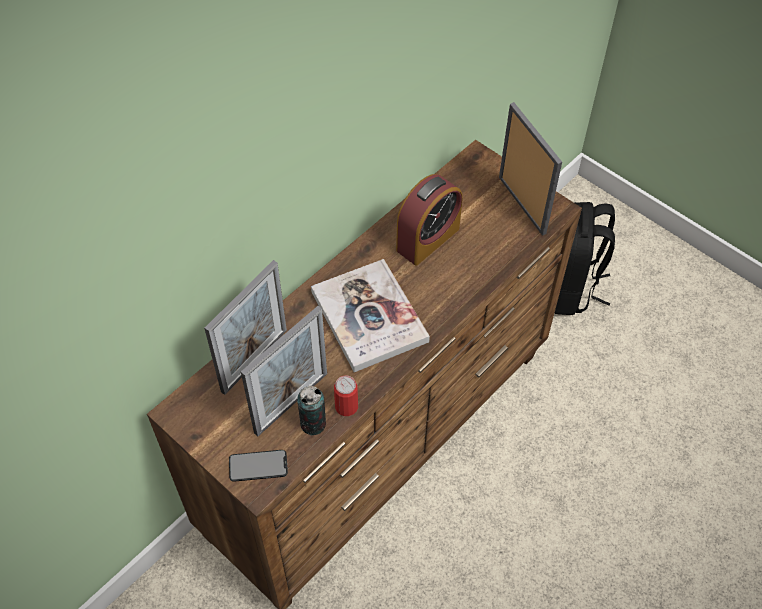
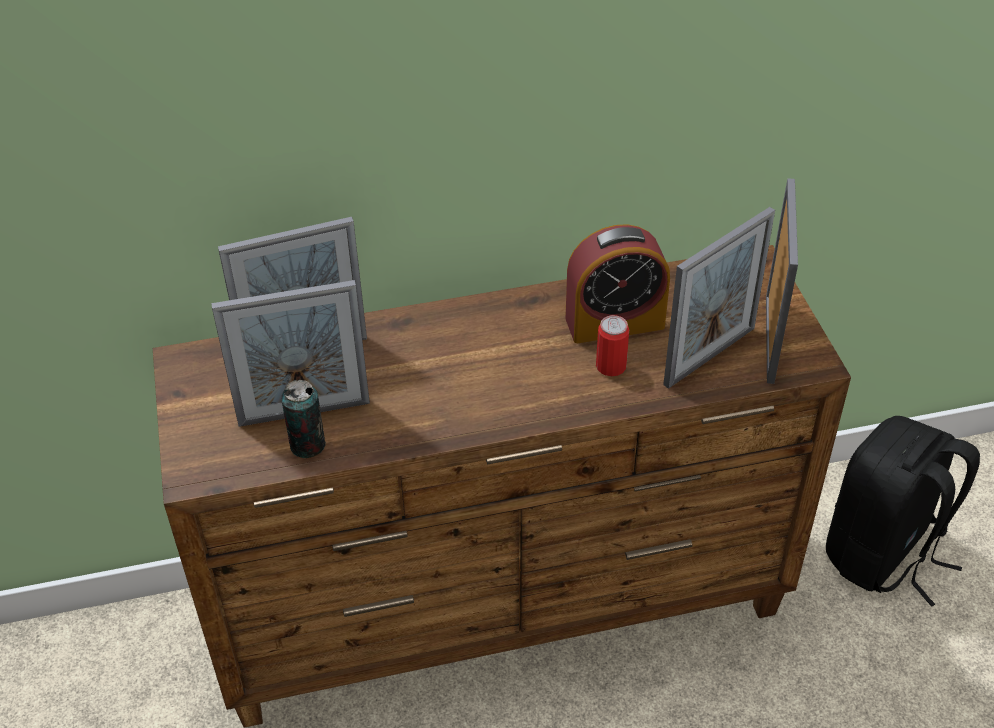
camera: 35 degrees right, 10 degrees down
phone [229,450,288,482] -> none
book [311,259,430,372] -> none
can [334,376,358,416] -> can moved to [596,315,629,376]
none -> picture frame [663,207,775,389]

